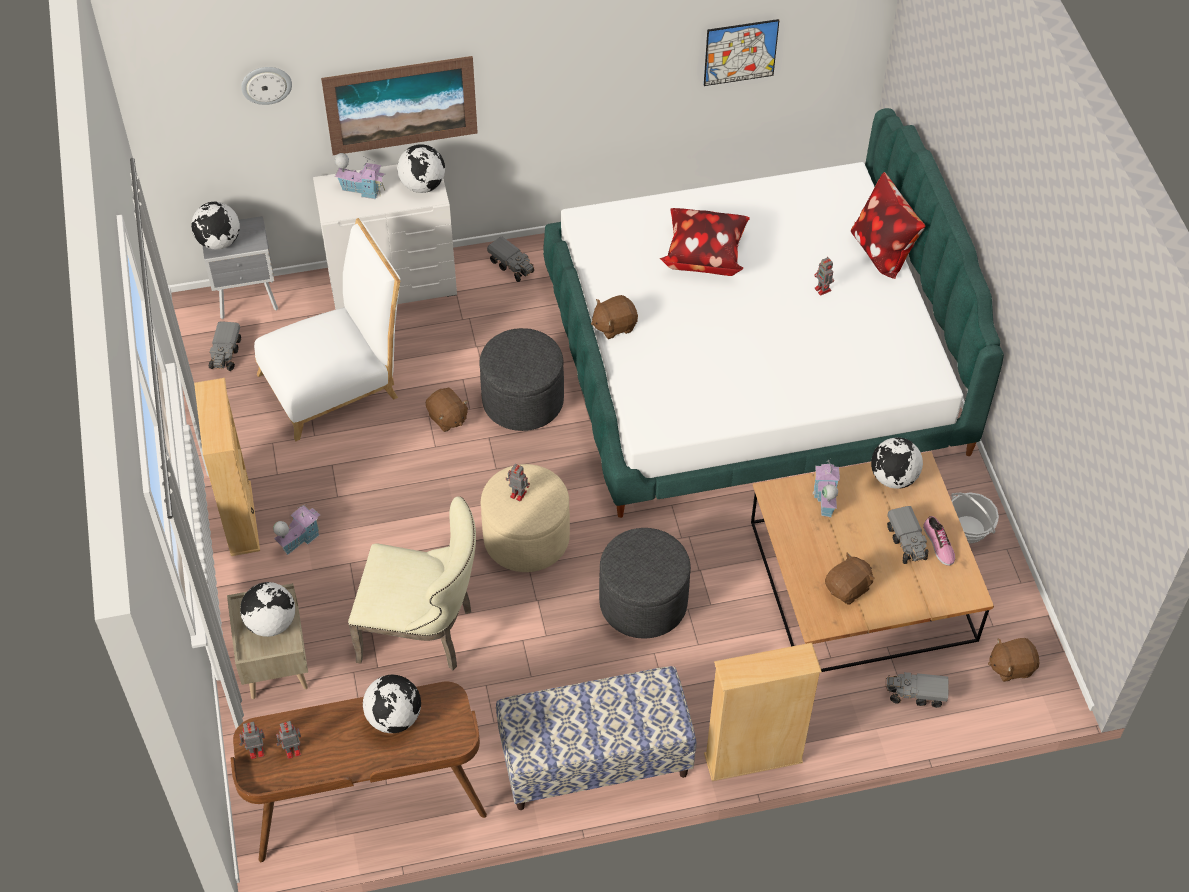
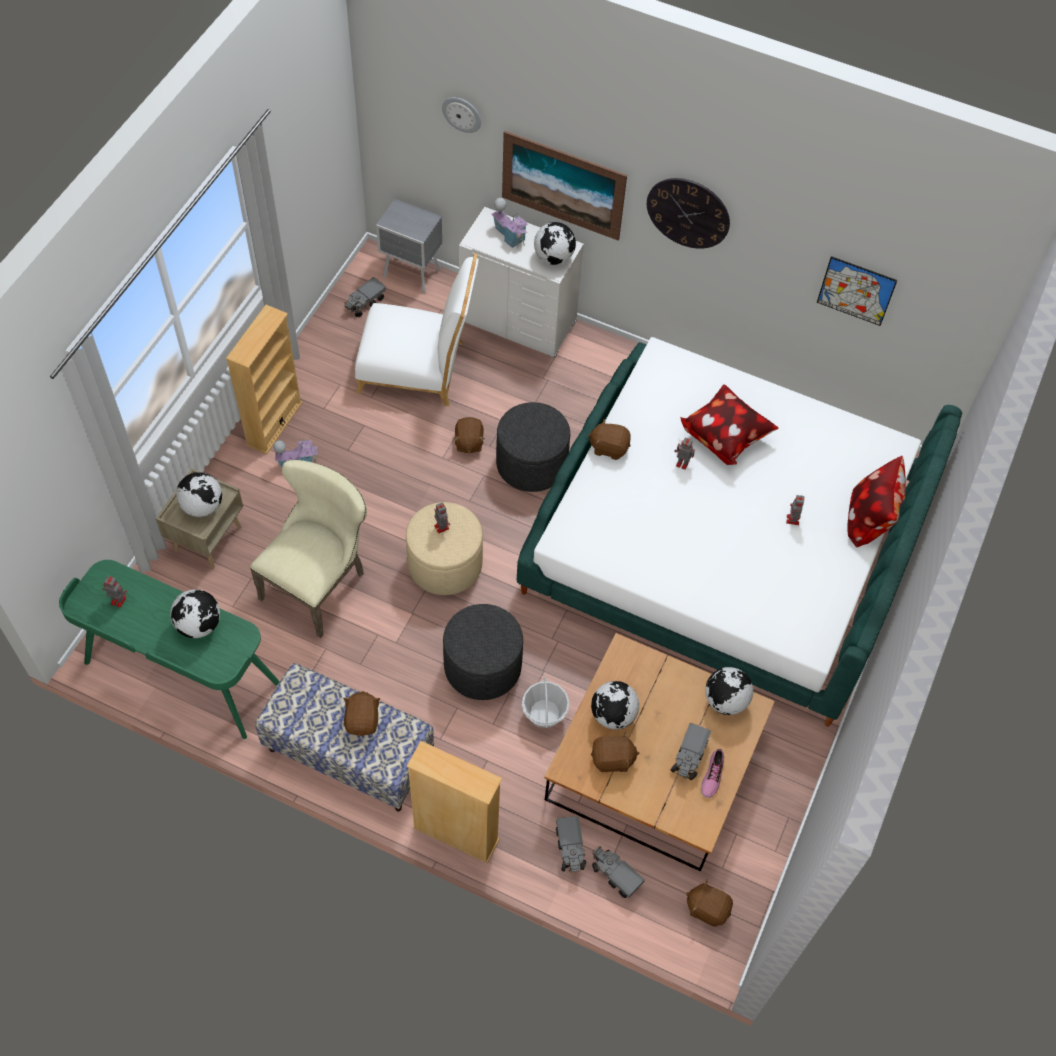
camera: 35 degrees right, 5 degrees up
globe [191,202,240,249] -> globe moved to [591,681,639,729]
brown desk [231,682,487,863] -> green desk [59,560,280,739]
toy robot [239,722,265,759] -> toy robot moved to [674,438,695,470]
beige chair [348,497,476,670] -> beige chair turned 105 degrees counterclockwise [250,460,367,638]
toy truck [487,237,534,282] -> toy truck moved to [556,816,586,873]
toy house [813,459,840,518] -> none
basket [951,492,999,543] -> basket moved to [522,677,569,728]
none -> brown plush toy [343,691,380,736]
none -> wall clock [647,178,730,249]

